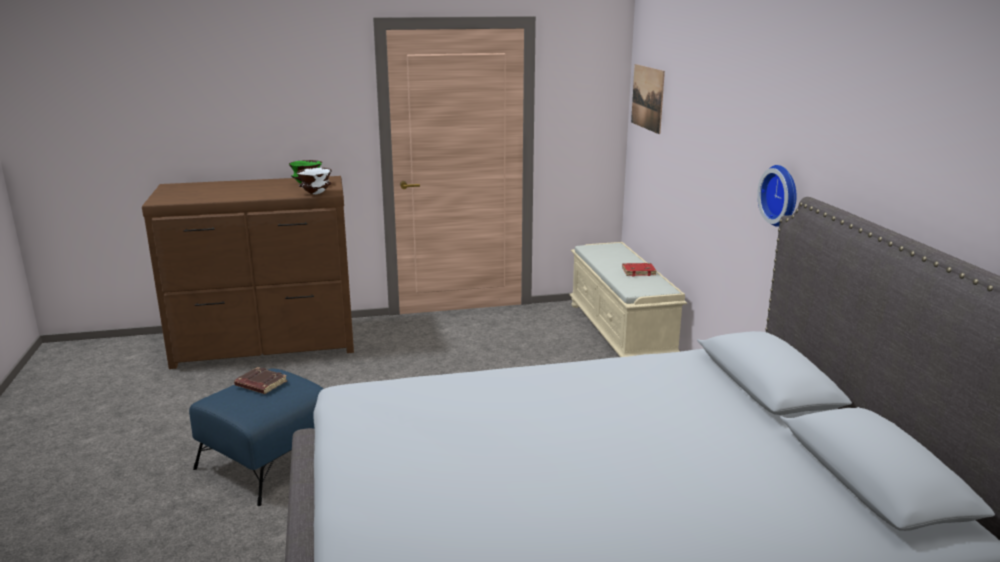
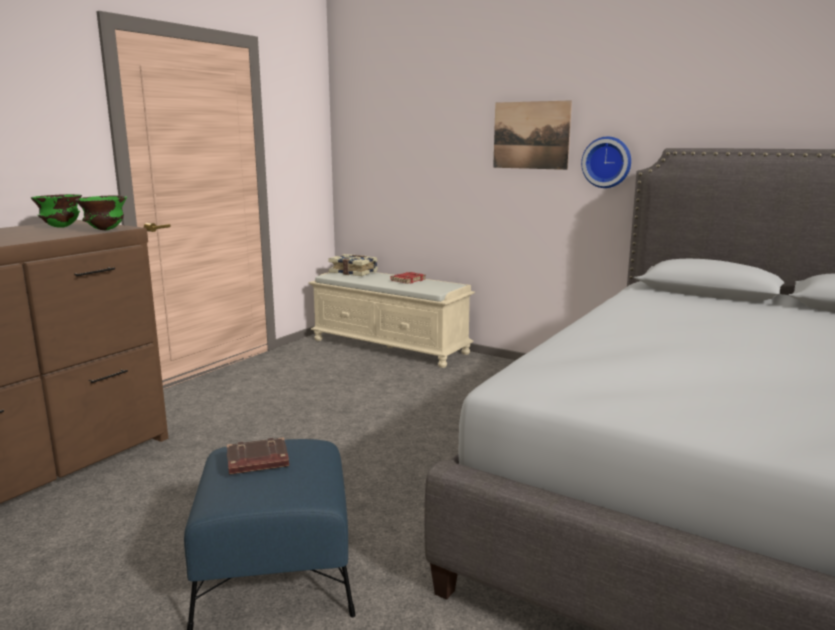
camera: 45 degrees left, 5 degrees down
white bowl [297,168,332,194] -> green bowl [75,195,127,230]
picture [631,64,665,134] -> picture moved to [493,100,572,170]
none -> book [328,254,378,276]

